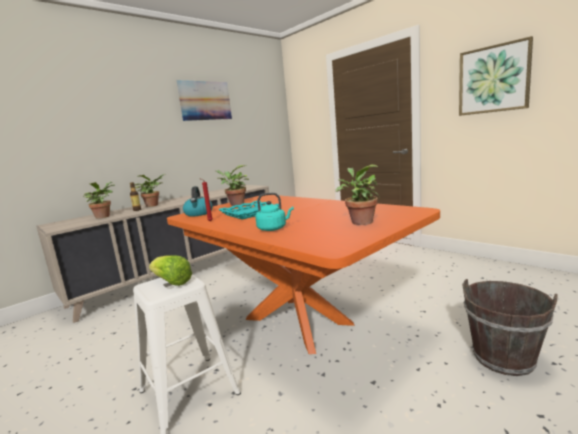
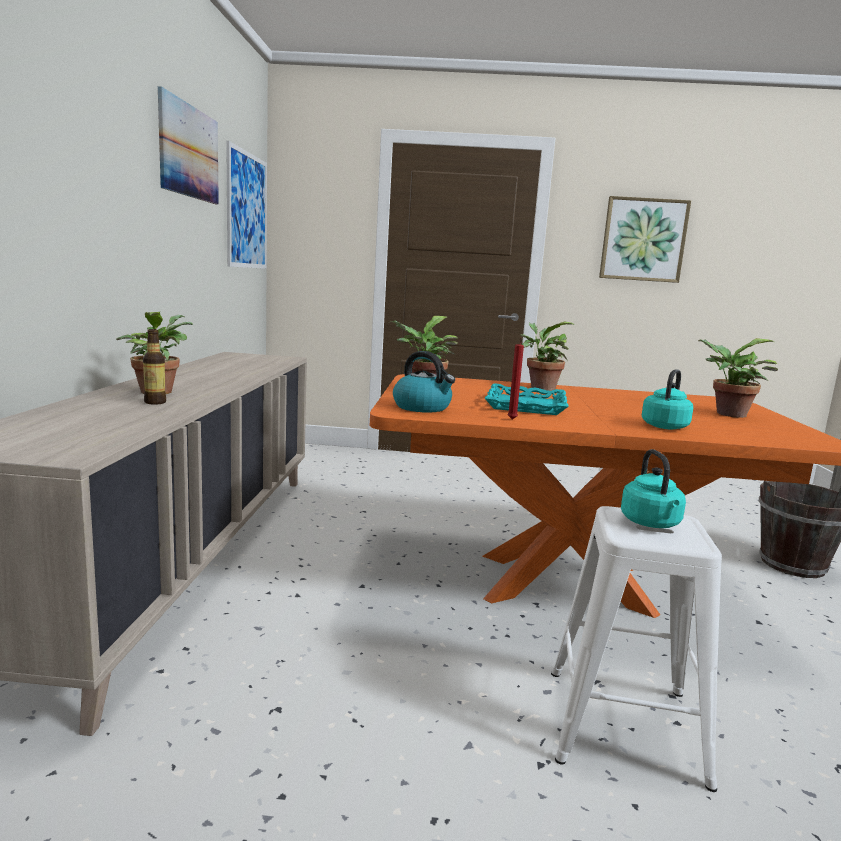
camera: 45 degrees left, 0 degrees up
potted plant [83,182,115,219] -> potted plant moved to [521,322,574,391]
lettuce [149,255,192,286] -> turquoise kettle [621,449,686,528]
none -> picture [226,141,267,269]

